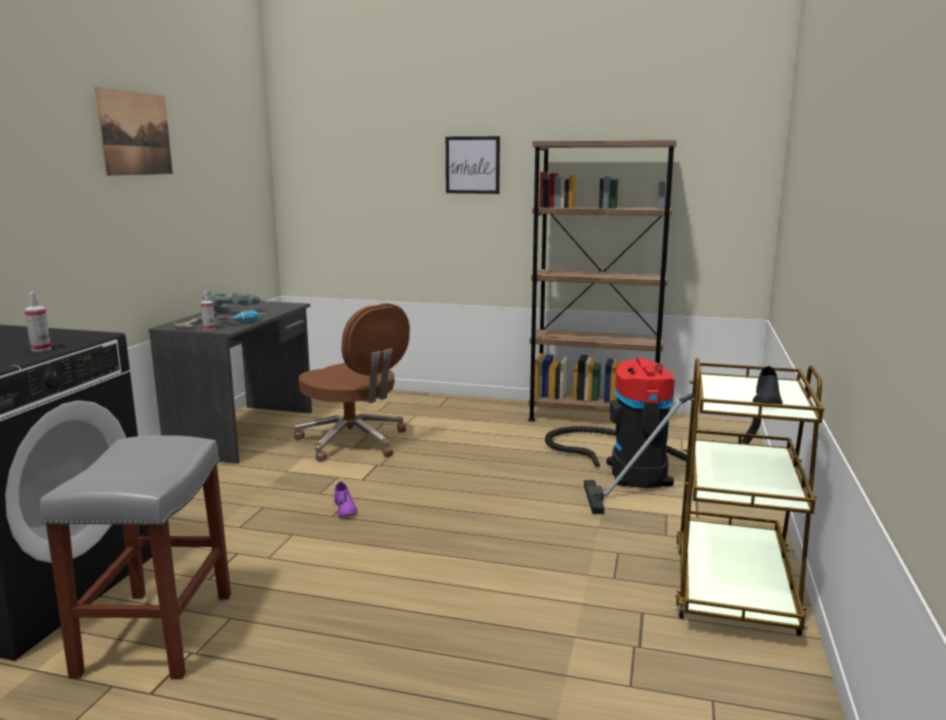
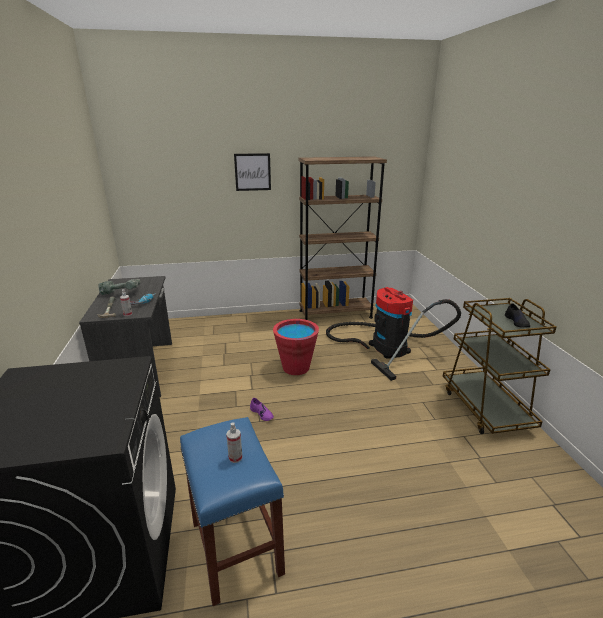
camera: 25 degrees left, 10 degrees up
spray bottle [24,292,51,352] -> spray bottle moved to [226,423,242,463]
grey stool [40,435,231,679] -> blue stool [180,417,285,606]
picture [95,87,173,176] -> none
brown office chair [294,303,410,462] -> none
none -> red bucket [273,319,319,375]

